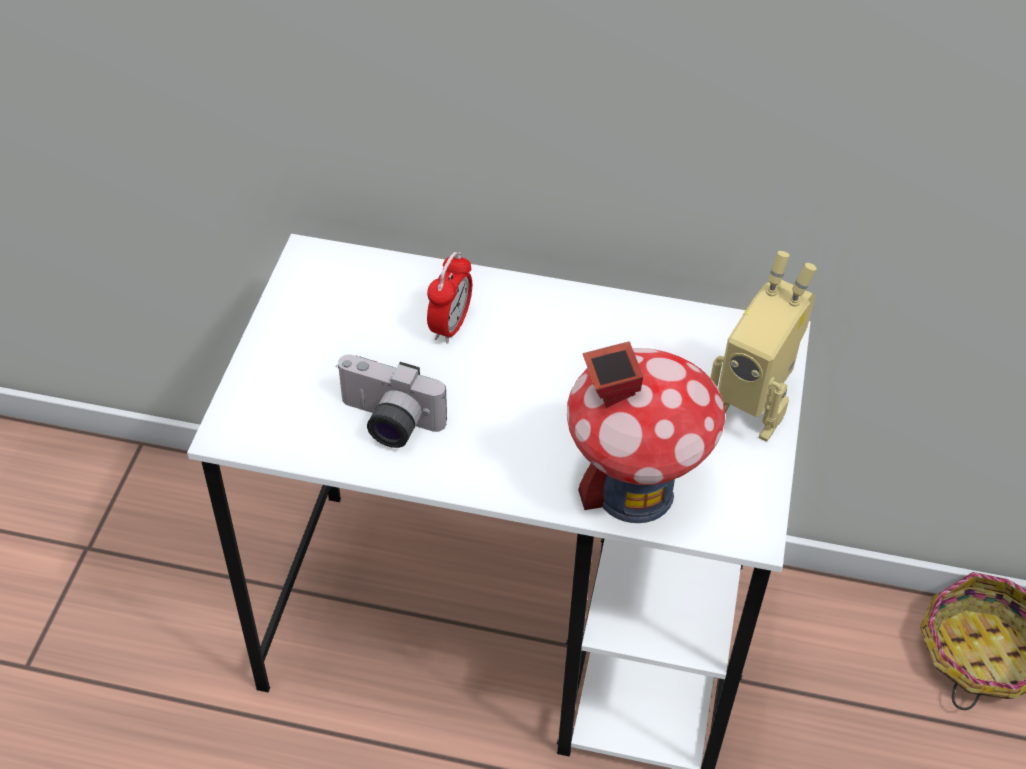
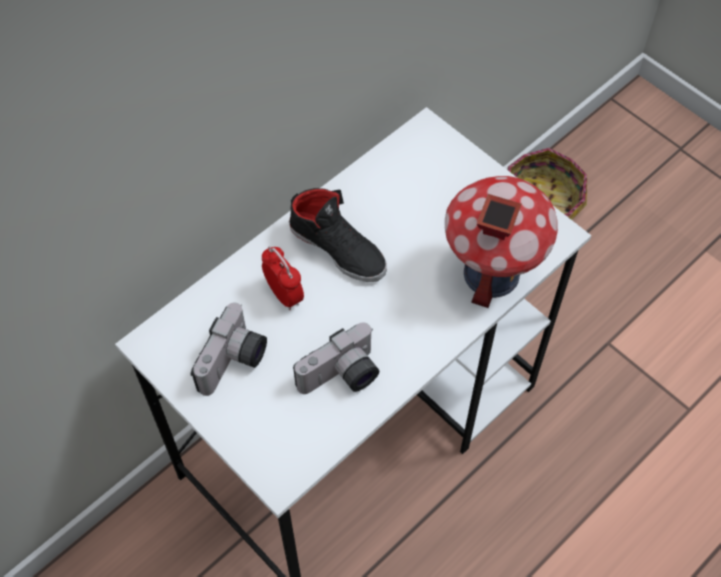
camera: 55 degrees left, 10 degrees up
toy robot [710,251,817,442] -> none
none -> camera [191,303,267,396]
none -> black shoe [289,188,387,282]

